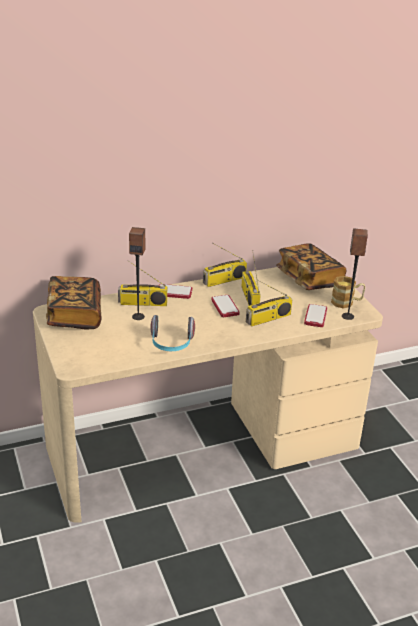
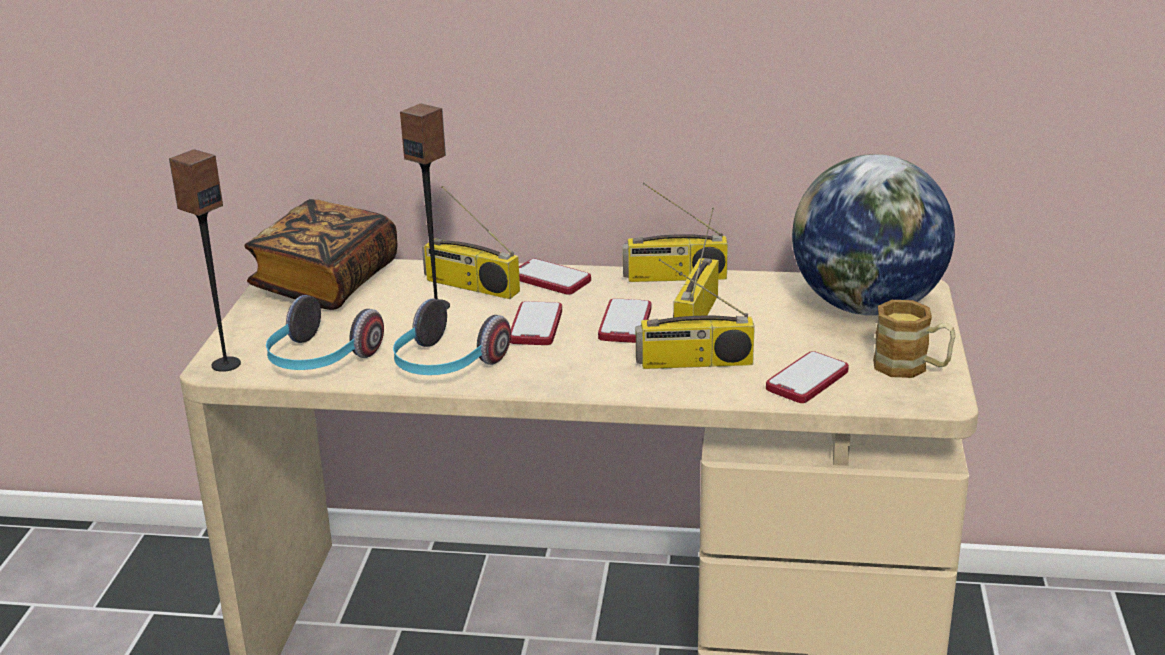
camera: 30 degrees right, 5 degrees down
book [276,243,346,290] -> globe [792,154,955,316]
speaker [342,229,368,320] -> speaker moved to [169,149,241,372]
none -> headphones [266,295,384,370]
none -> phone [510,301,562,345]

